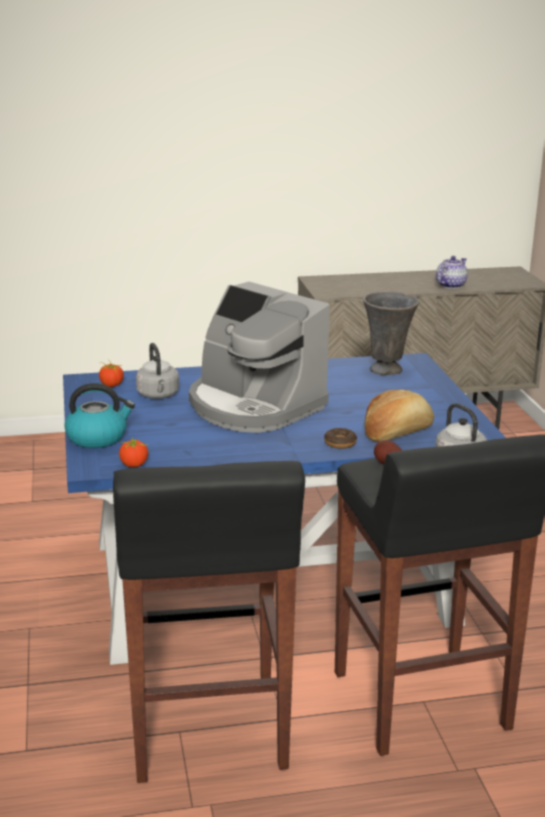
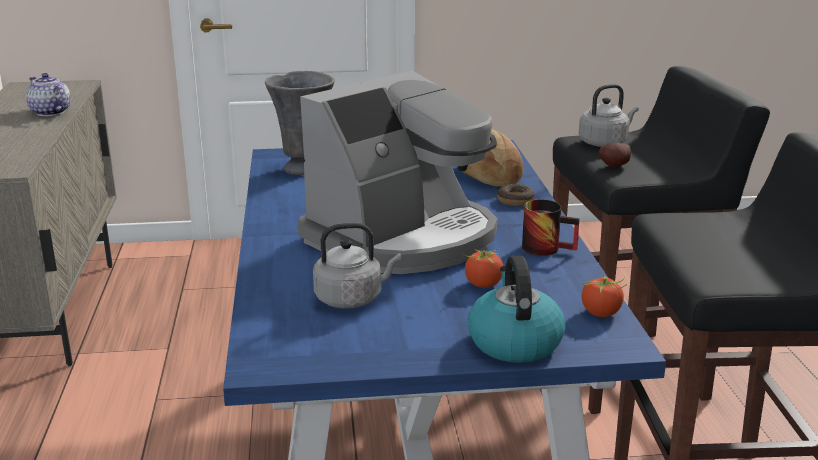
camera: 85 degrees left, 0 degrees up
tomato [99,359,124,387] -> tomato moved to [463,249,503,287]
none -> mug [522,199,580,256]

